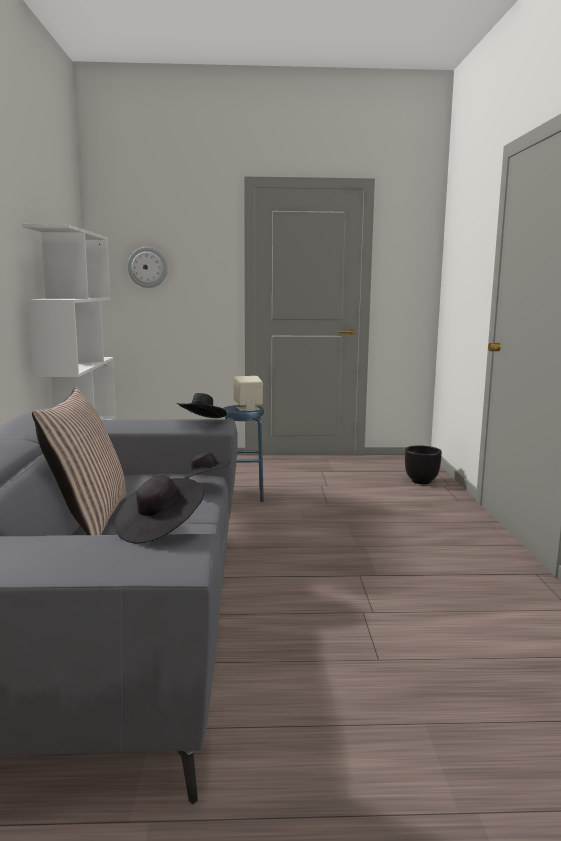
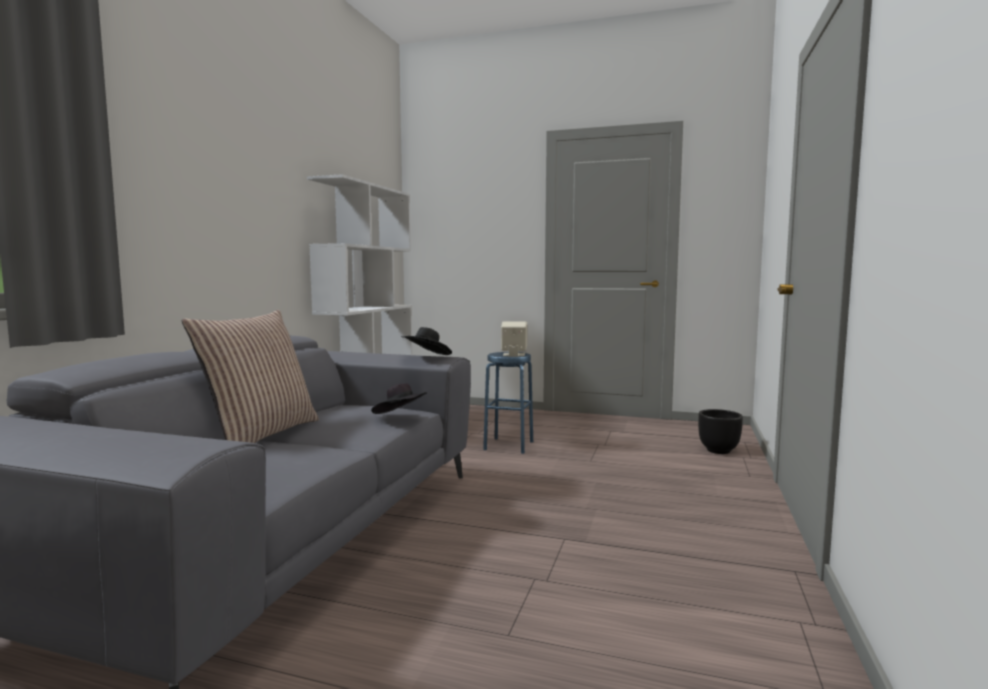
camera: 20 degrees right, 5 degrees down
black hat [115,476,204,544] -> none
wall clock [128,247,168,288] -> none

